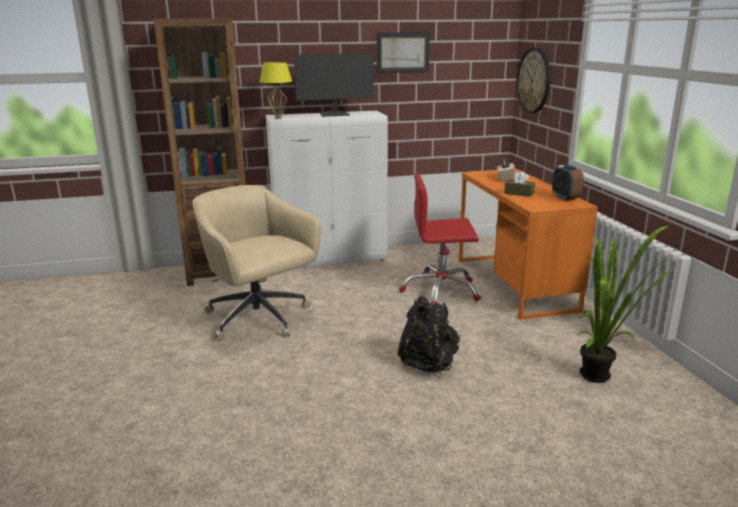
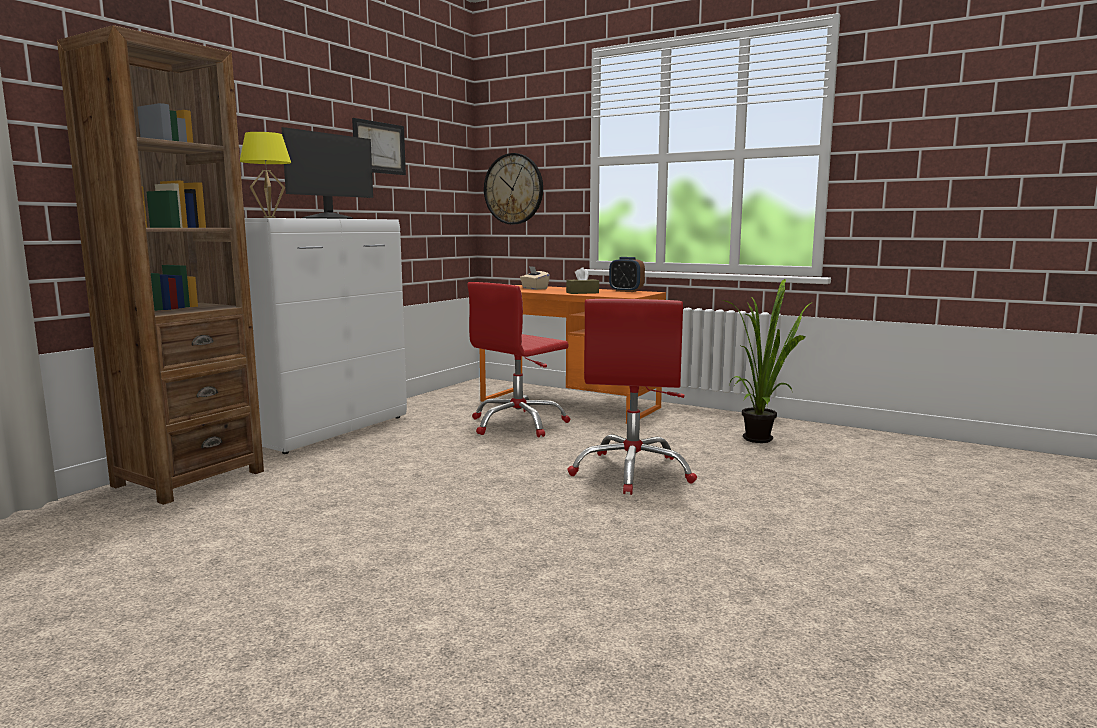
camera: 45 degrees left, 10 degrees down
beige office chair [193,185,321,341] -> none
black backpack [398,296,460,372] -> red office chair [567,299,697,495]

